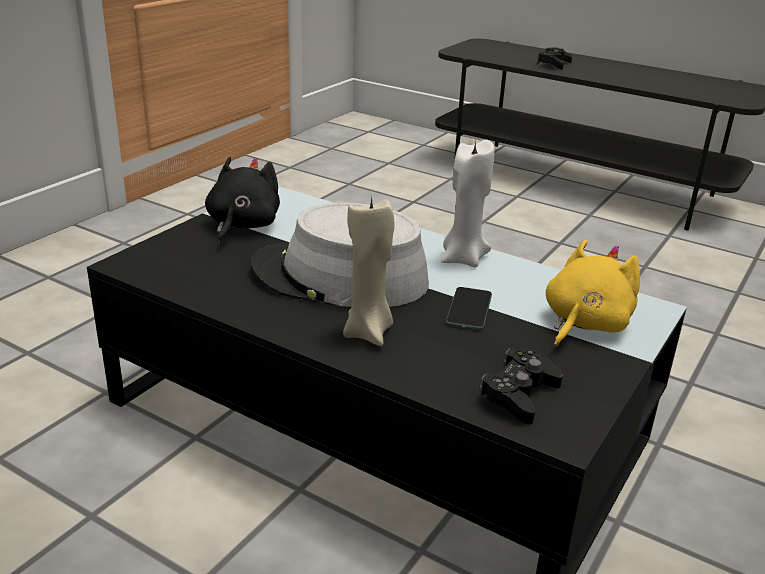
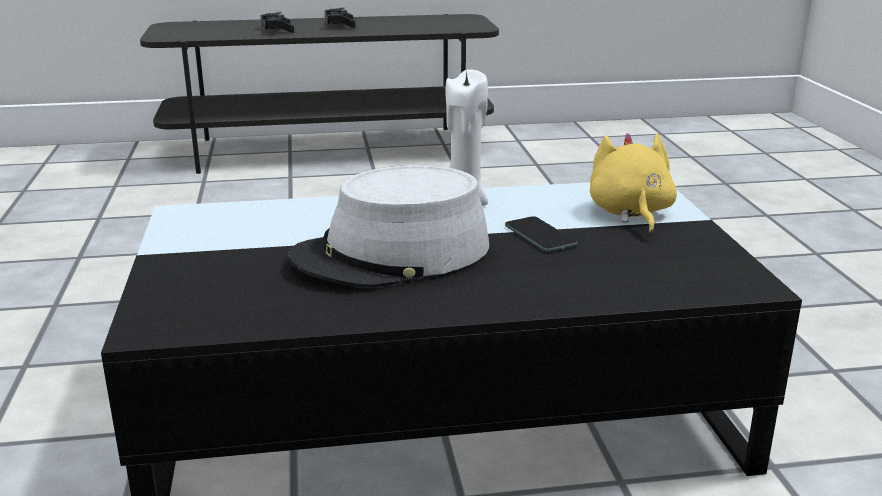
camera: 40 degrees left, 5 degrees down
black plush toy [205,157,280,245] -> none
beige candle [343,196,394,346] -> none
black game controller [478,348,563,424] -> black game controller moved to [325,7,356,28]

